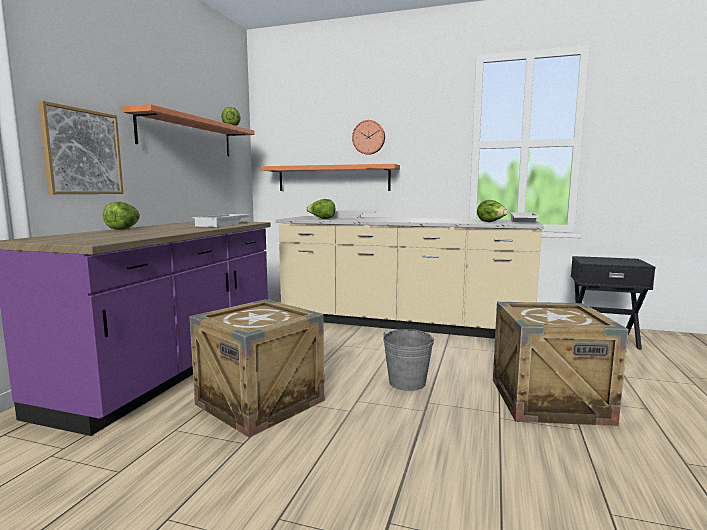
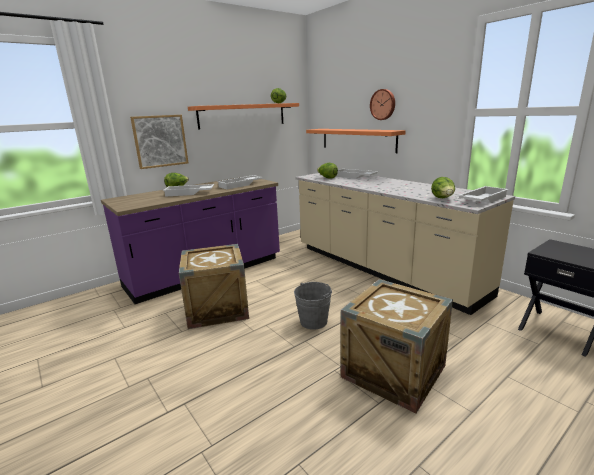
camera: 35 degrees right, 10 degrees up
none -> white tray [163,184,214,197]

